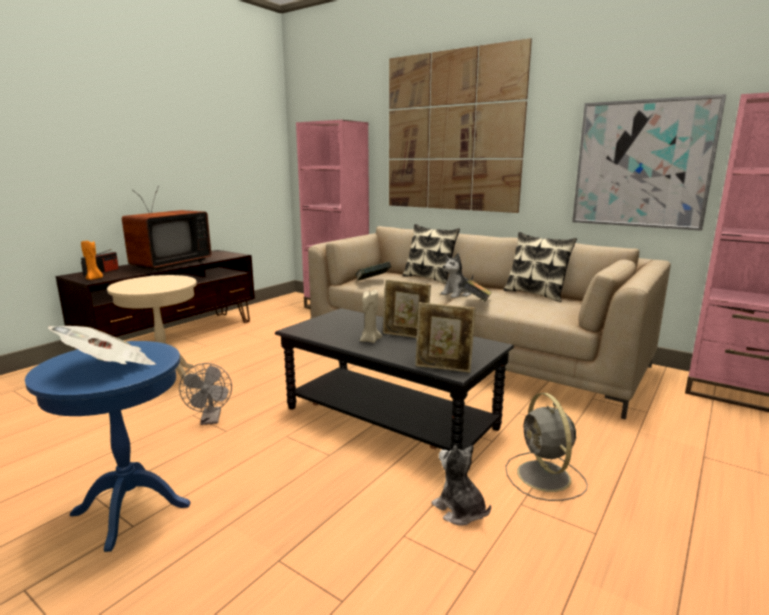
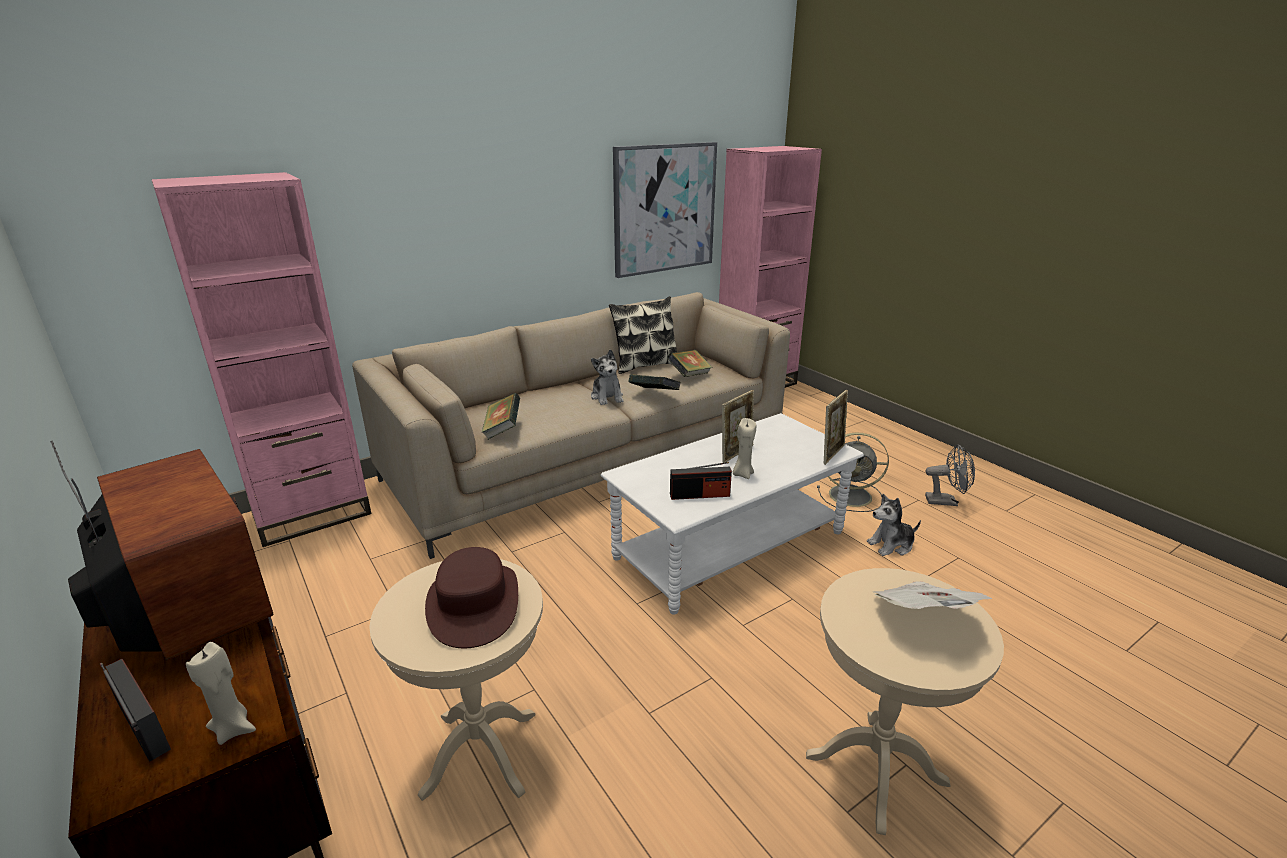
camera: 70 degrees left, 10 degrees up
blue side table [25,341,191,552] -> beige side table [806,568,1004,835]
orange candle [81,240,103,280] -> beige candle [186,642,256,745]
grey fan [179,363,232,425] -> grey fan moved to [925,444,975,506]
black coffee table [275,308,514,451] -> white coffee table [601,413,864,614]
picture [389,38,532,213] -> none
pillow [402,224,460,284] -> none
none -> brown hat [425,547,518,649]
none -> book [667,350,712,377]
none -> radio [670,462,732,500]

